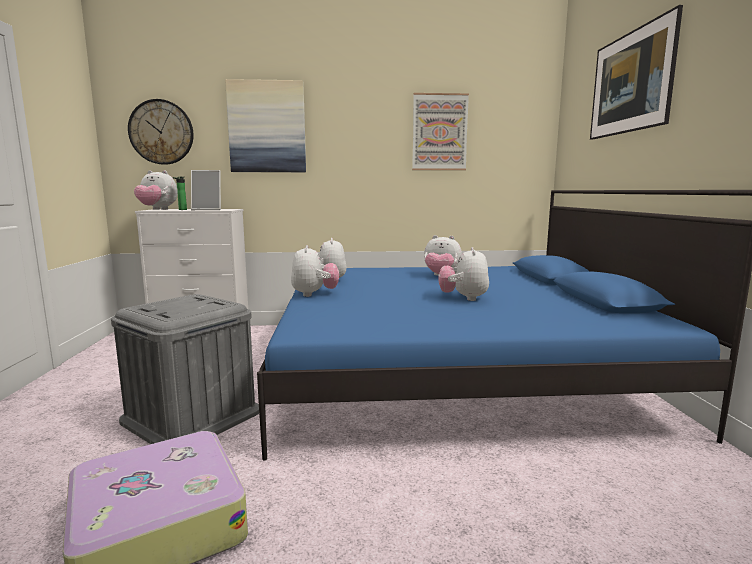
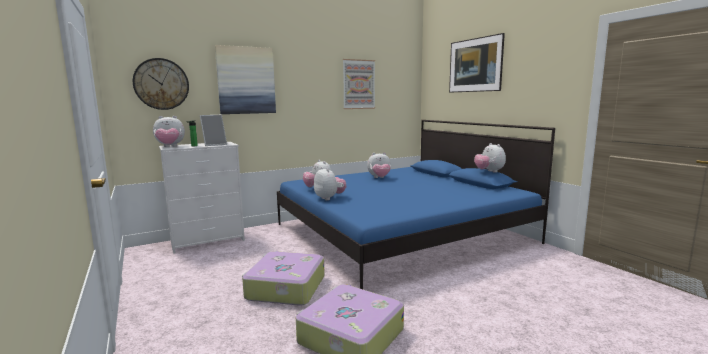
camera: 25 degrees left, 0 degrees up
grey storage box [111,294,259,444] -> suitcase [242,251,325,306]
plush toy [438,247,489,301] -> plush toy moved to [474,143,506,173]

